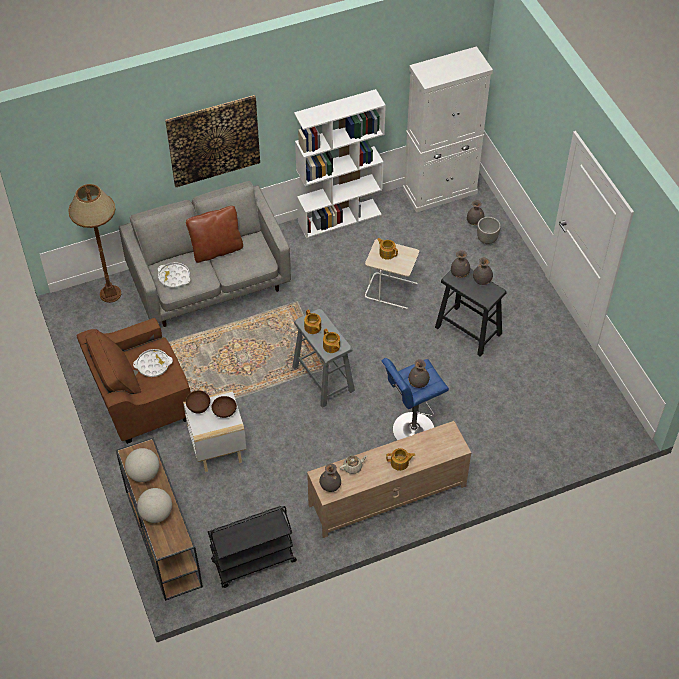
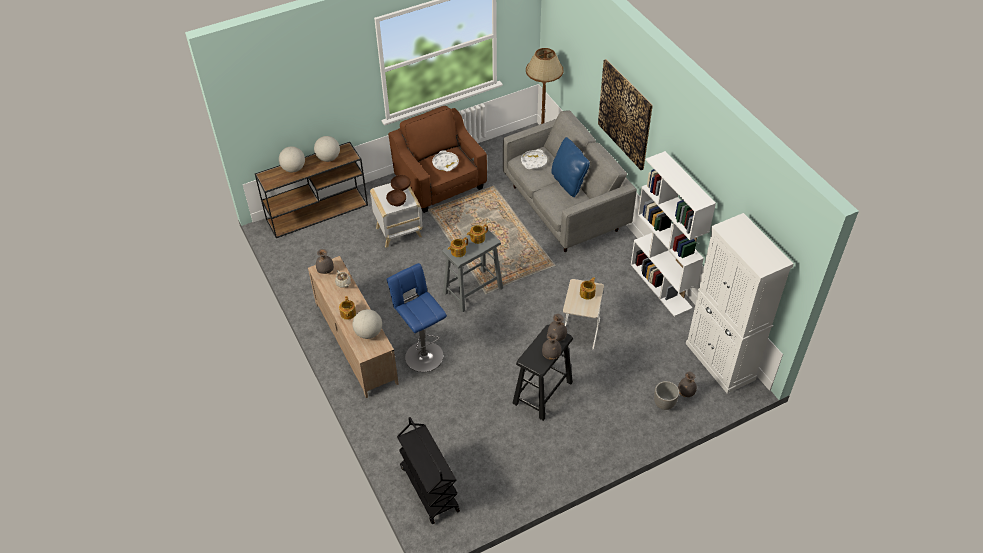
camera: 85 degrees right, 5 degrees down
brown pillow [186,206,243,263] -> blue pillow [551,137,590,197]
black cart [208,506,297,588] -> black cart moved to [397,417,460,524]
grey vase [408,359,430,388] -> none
none -> globe [352,309,382,339]

